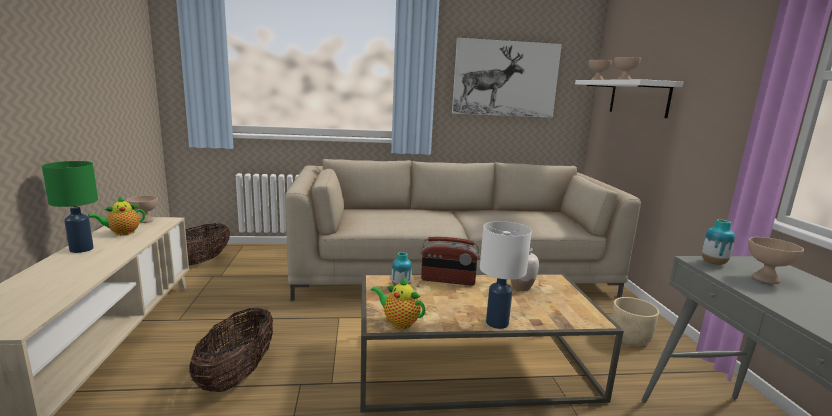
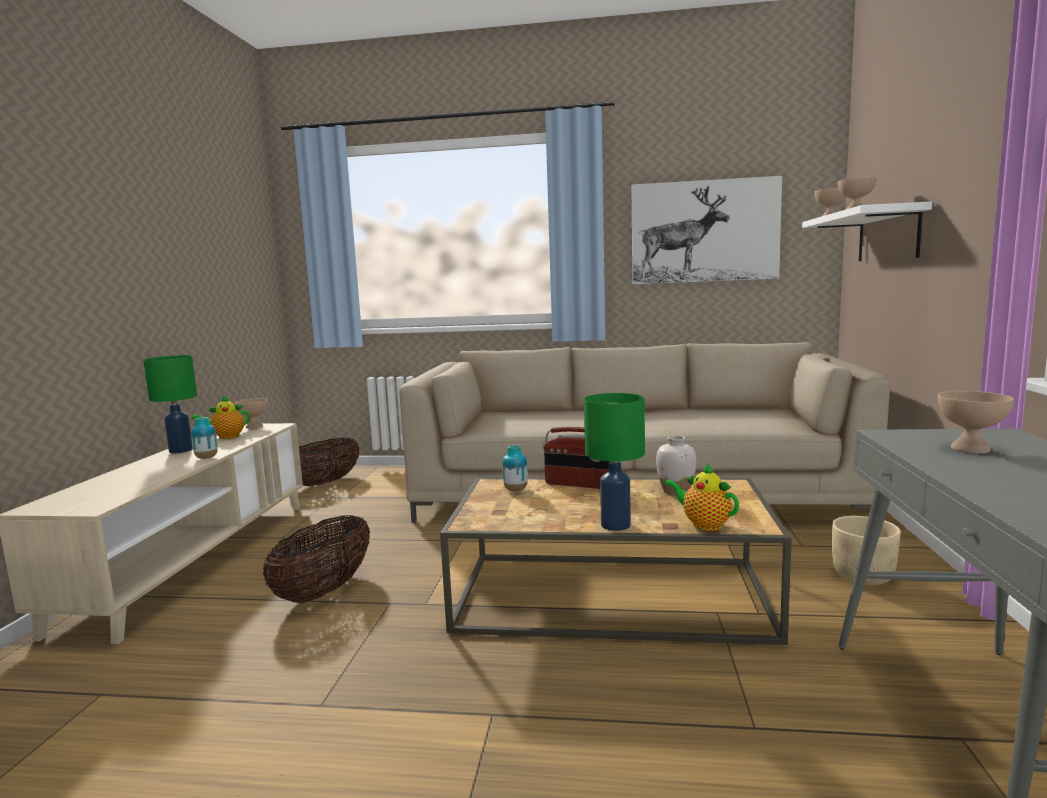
camera: 15 degrees right, 5 degrees down
teapot [371,277,425,329] -> teapot moved to [664,462,739,531]
white table lamp [480,221,532,329] -> green table lamp [584,393,645,531]
vase [702,219,735,265] -> vase moved to [191,417,218,459]

